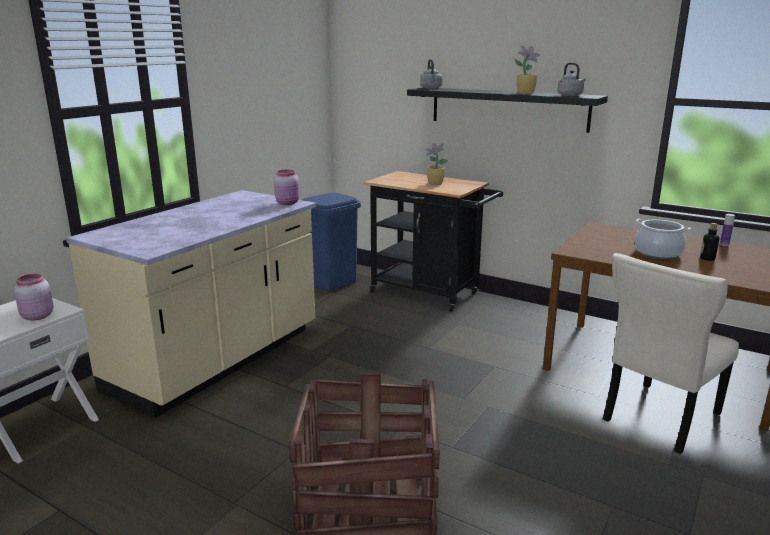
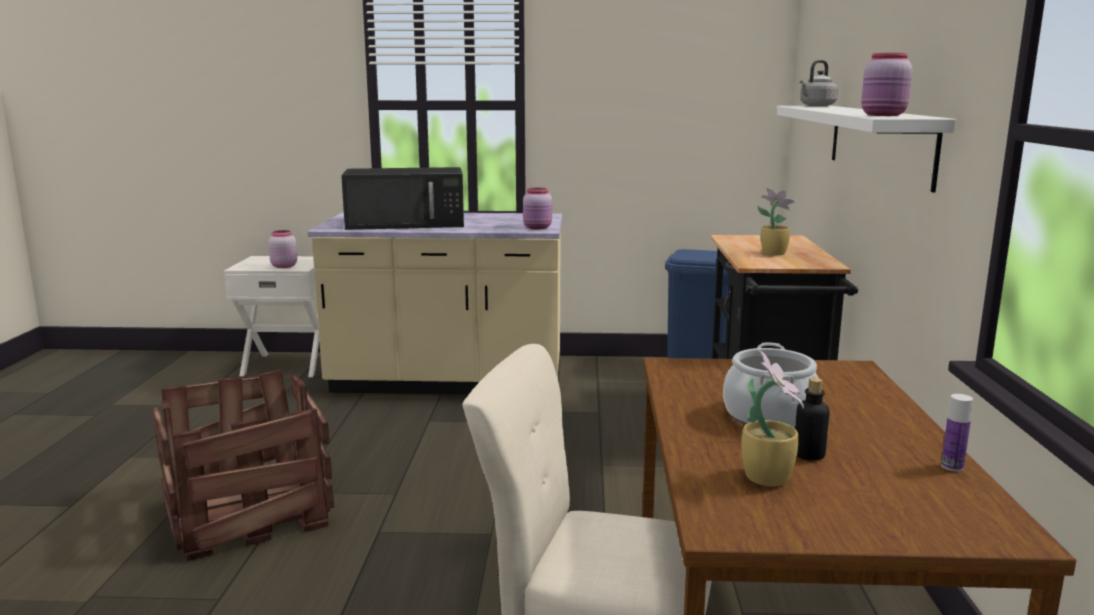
camera: 60 degrees right, 5 degrees down
black shelf [407,87,608,133] -> white shelf [776,106,956,193]
potted plant [515,45,540,94] -> potted plant moved to [741,350,804,486]
grey kettle [558,63,586,96] -> pink jar [861,52,912,116]
none -> black microwave [341,167,464,230]

